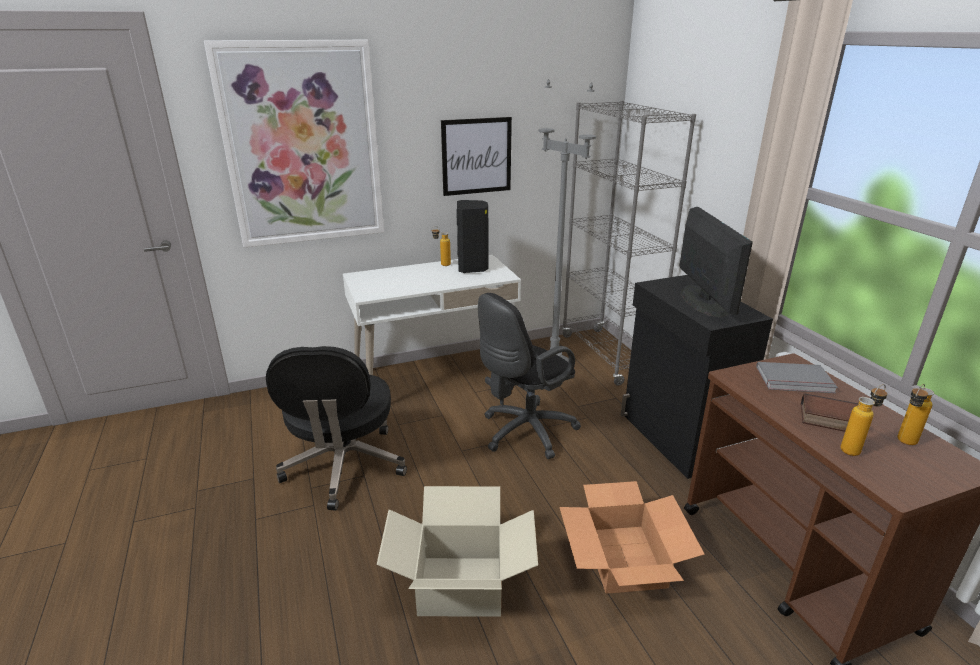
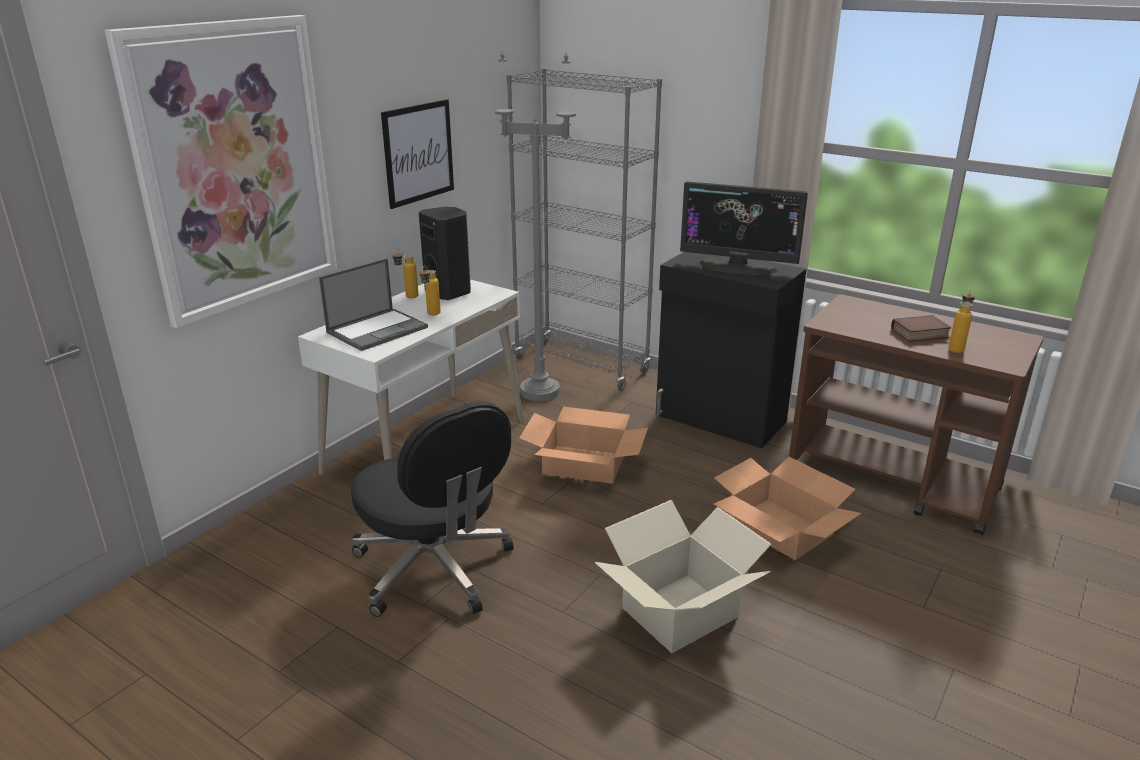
camera: 35 degrees left, 0 degrees up
black office chair [478,293,581,459] -> cardboard box [520,407,648,484]
monitor [679,207,753,318] -> monitor turned 150 degrees clockwise [680,181,808,275]
grey book [756,362,838,393] -> none
bottle [897,384,934,445] -> bottle moved to [420,266,441,315]
none -> laptop [319,258,428,351]

